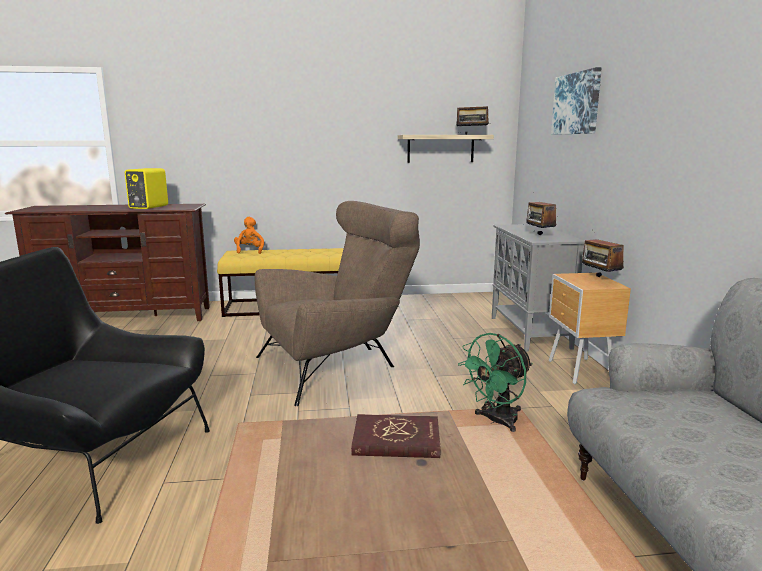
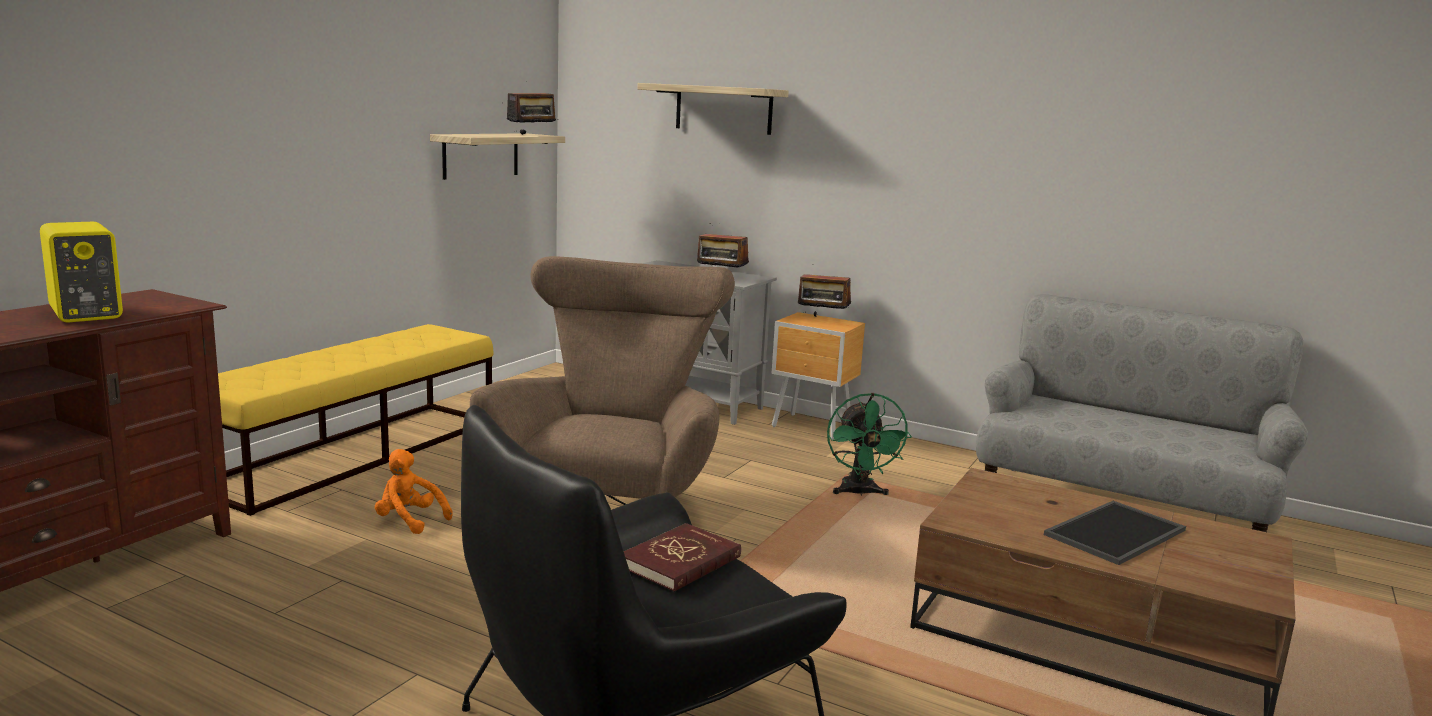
camera: 55 degrees left, 0 degrees up
orange plush toy [234,217,264,254] -> orange plush toy moved to [375,449,453,534]
red book [351,414,441,458] -> red book moved to [624,523,741,592]
picture [551,67,602,134] -> shelf [637,83,789,135]
none -> tray [1044,501,1186,565]

